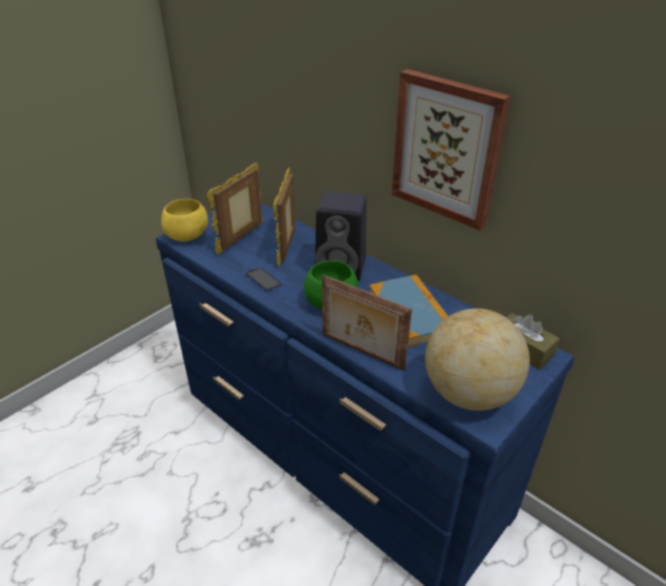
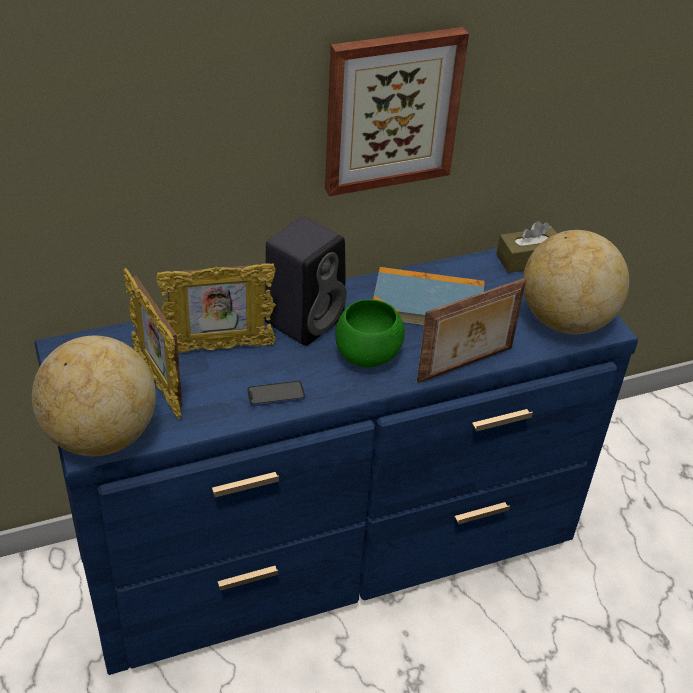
camera: 65 degrees left, 5 degrees up
yellow bowl [161,199,208,242] -> globe [32,336,156,456]
picture frame [273,168,295,267] -> picture frame turned 45 degrees counterclockwise [156,263,276,353]

